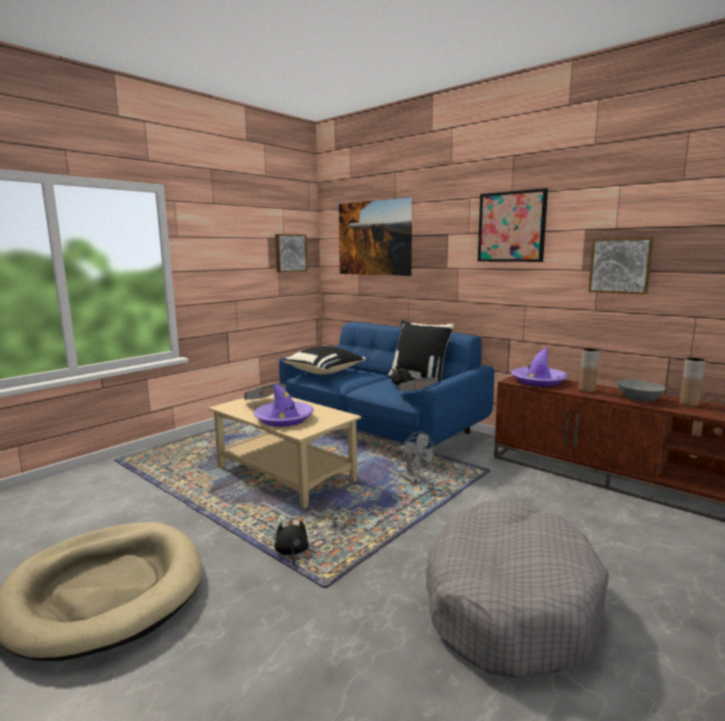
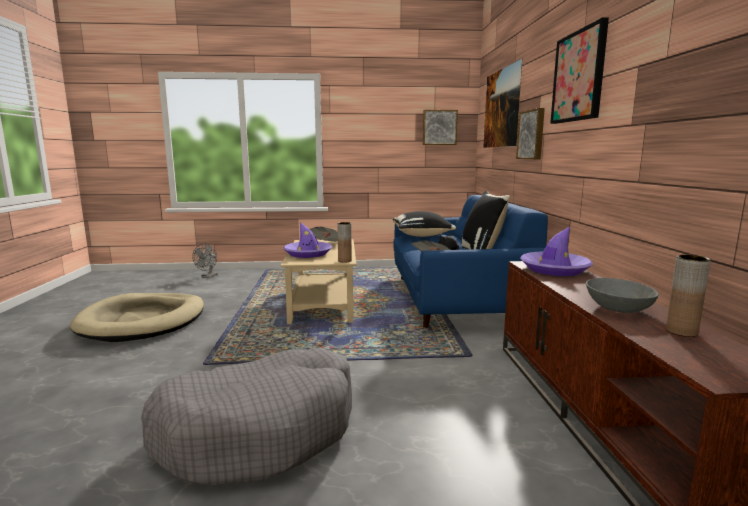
camera: 45 degrees right, 0 degrees up
black plush toy [274,519,309,566] -> none
grey fan [400,432,435,485] -> grey fan moved to [192,243,218,278]
brown vase [579,348,599,392] -> brown vase moved to [337,222,352,263]
picture [589,238,654,294] -> picture moved to [516,108,545,159]

